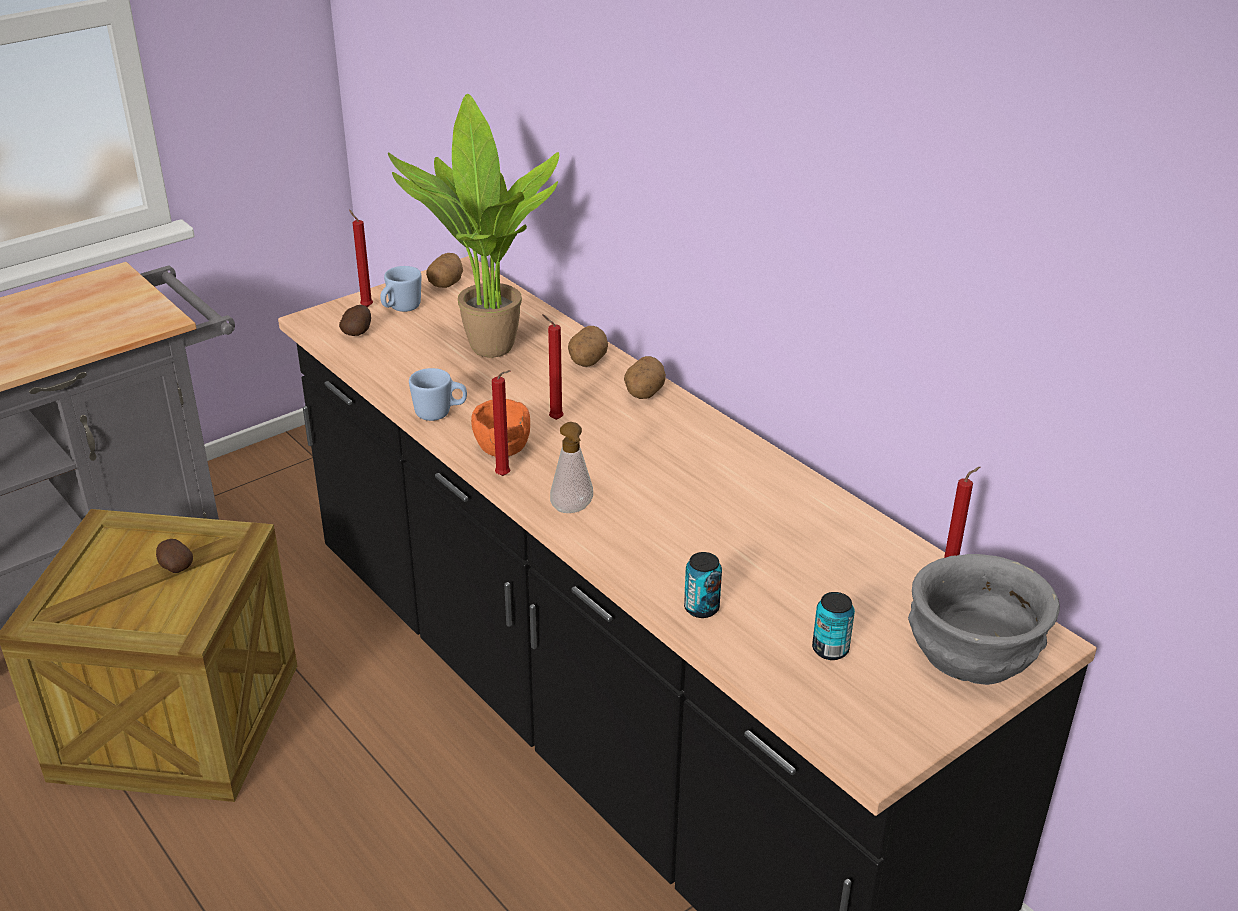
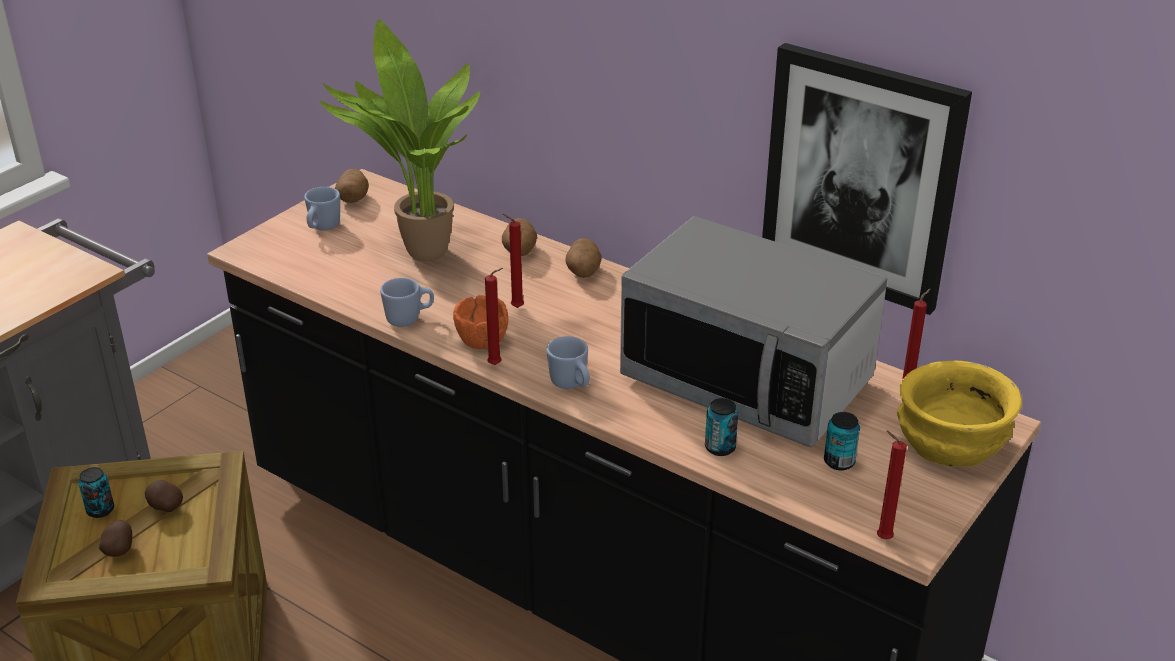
camera: 15 degrees left, 0 degrees up
potato [339,305,371,336] -> potato moved to [99,520,132,557]
red candle [349,209,373,307] -> red candle moved to [877,431,907,539]
soap dispenser [550,422,593,513] -> blue mug [546,336,590,389]
grey bowl [908,554,1060,685] -> yellow bowl [897,361,1022,467]
none -> can [78,467,114,518]
none -> microwave [620,216,888,447]
none -> picture [762,43,972,315]

